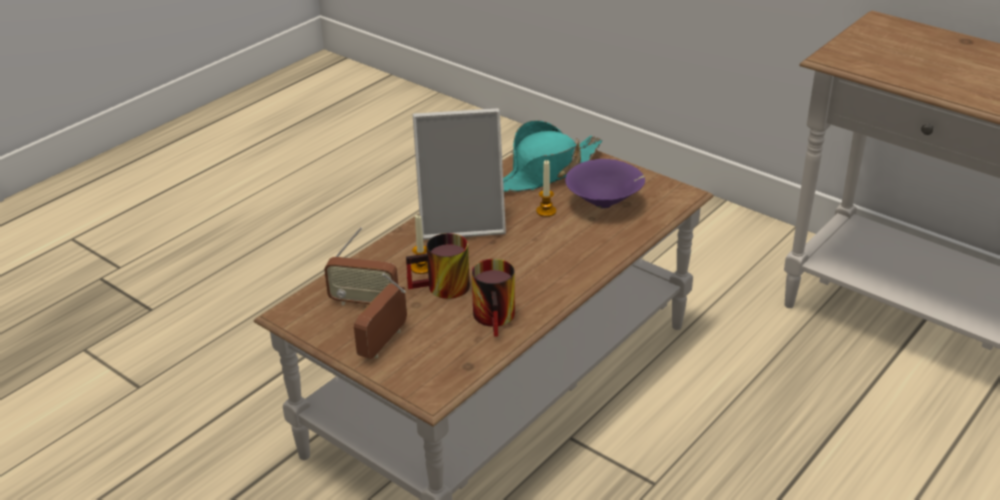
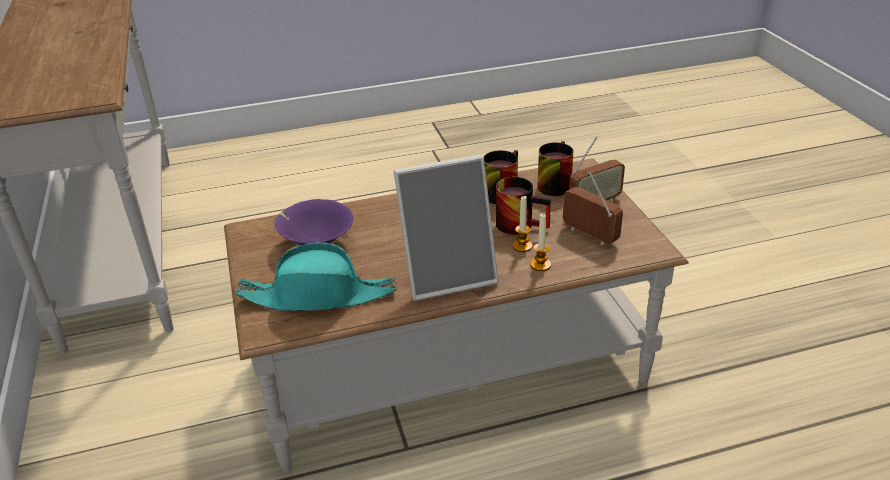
camera: 145 degrees left, 0 degrees up
picture frame [413,108,506,240] -> picture frame turned 135 degrees clockwise [394,155,499,301]
candle [536,160,556,217] -> candle moved to [530,214,551,271]
none -> mug [537,141,574,196]

